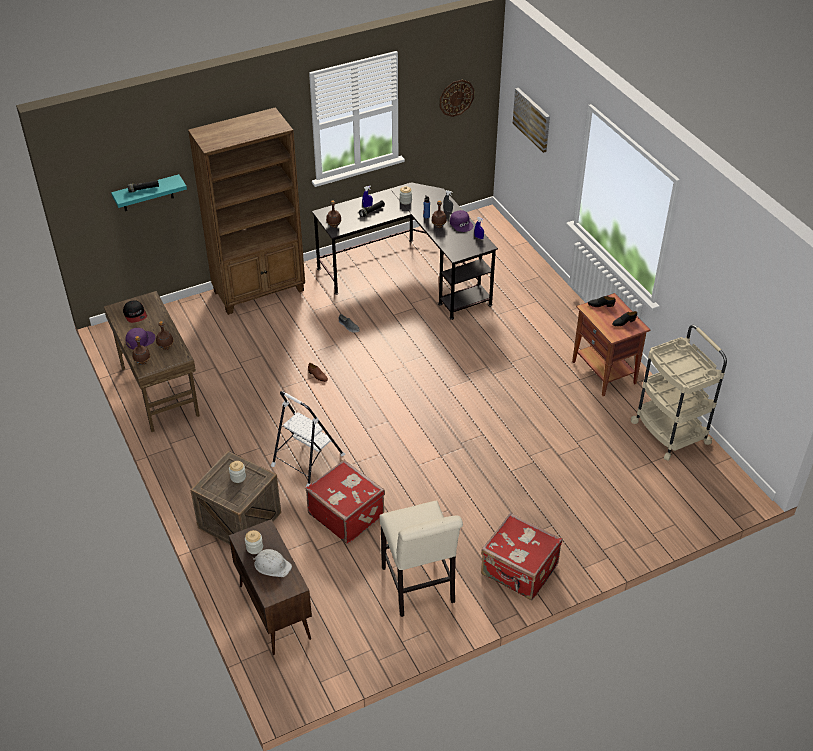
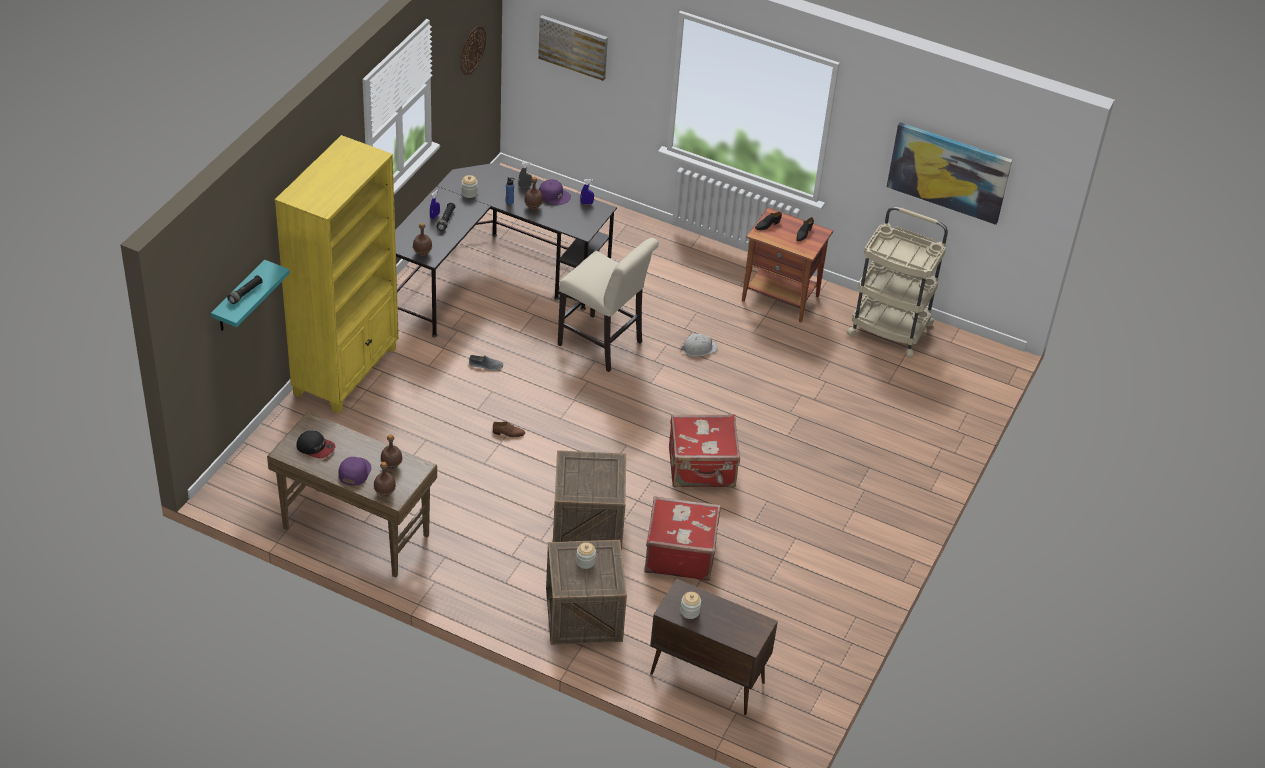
camera: 40 degrees left, 0 degrees up
brown bookcase [188,107,305,315] -> yellow bookcase [275,135,399,413]
white hard hat [253,549,292,577] -> white hard hat moved to [681,334,718,357]
white step ladder [271,391,345,487] -> crate [553,450,626,551]
beige stool [380,500,463,617] -> beige stool moved to [558,238,659,372]
red suitcase [481,513,562,600] -> red suitcase moved to [669,414,740,488]
none -> picture [887,122,1012,225]

